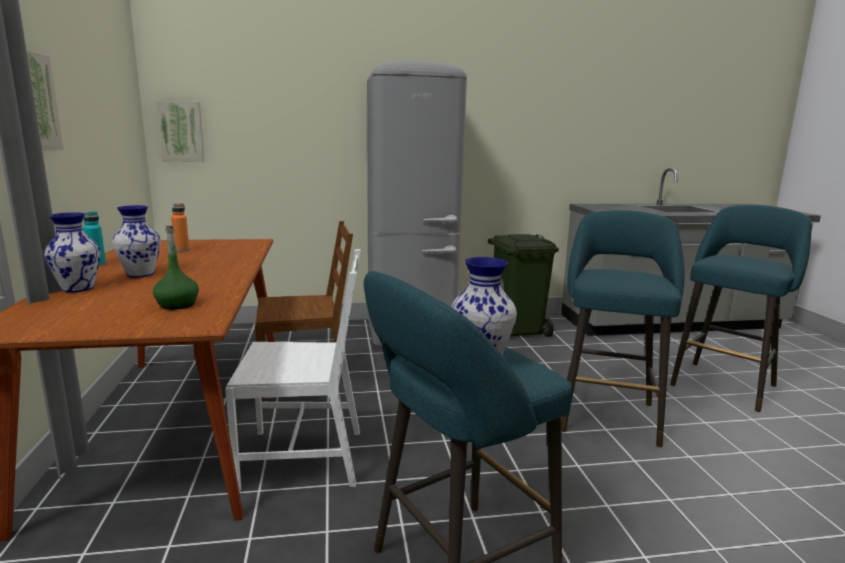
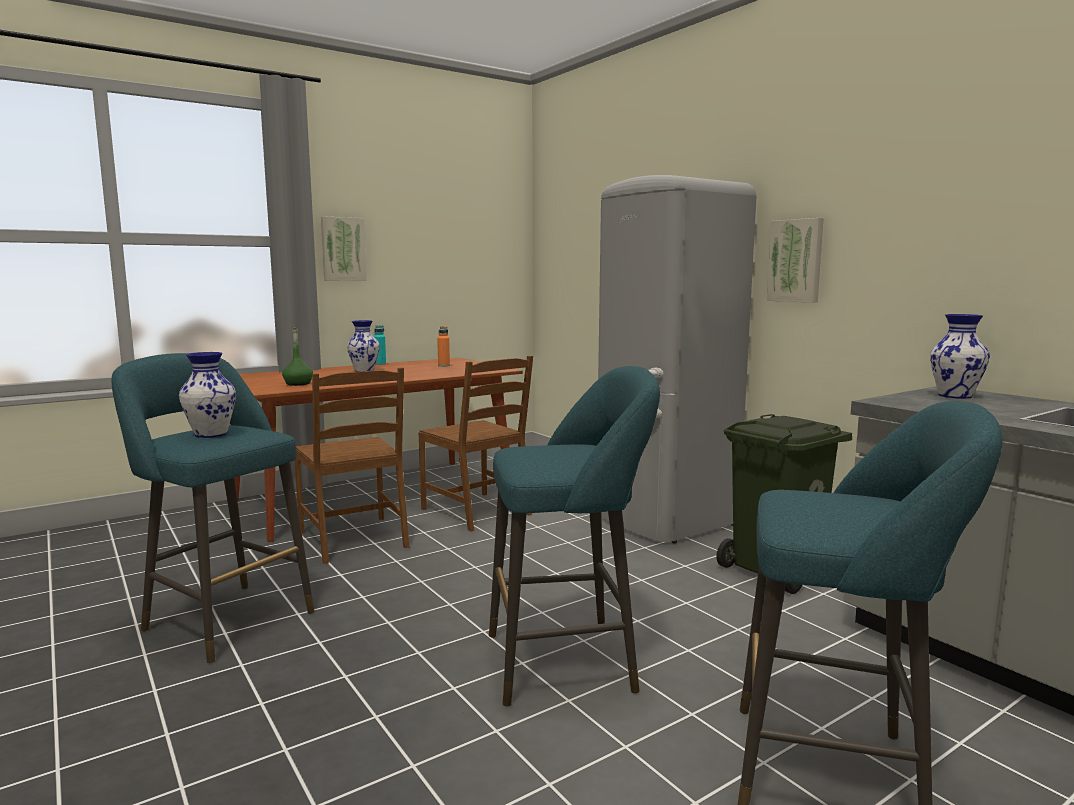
camera: 65 degrees right, 5 degrees down
vase [44,212,101,292] -> vase moved to [930,314,990,399]
picture [156,101,205,162] -> picture moved to [767,218,824,303]
white chair [225,249,361,492] -> brown chair [294,368,409,564]

